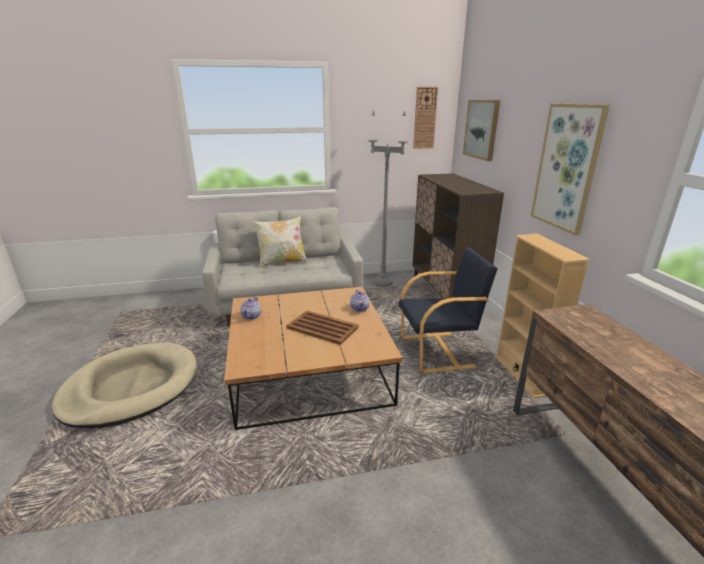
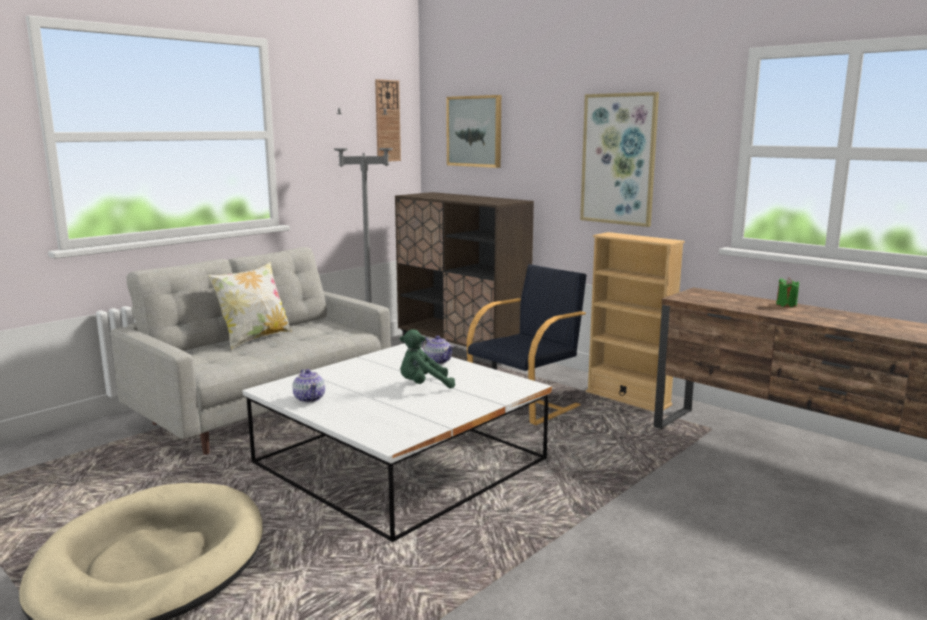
camera: 35 degrees left, 10 degrees down
brown coffee table [224,287,403,430] -> white coffee table [242,343,552,542]
brown tray [286,311,359,345] -> green plush toy [400,329,455,389]
none -> green candle [776,278,799,307]

